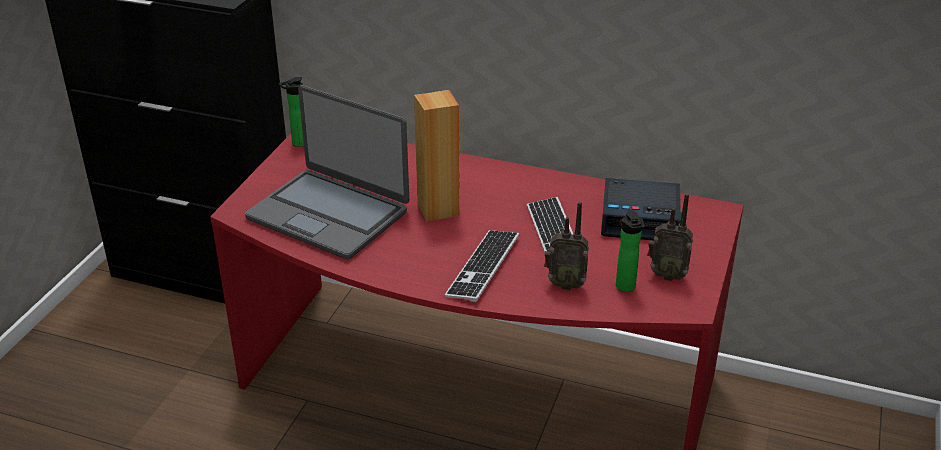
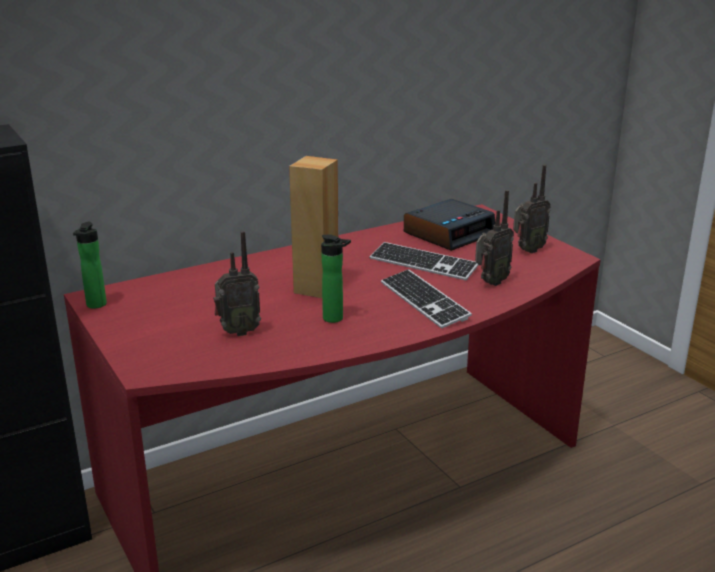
camera: 50 degrees left, 10 degrees down
laptop [245,85,409,259] -> radio [213,231,261,336]
bottle [616,210,645,292] -> bottle moved to [321,234,351,323]

